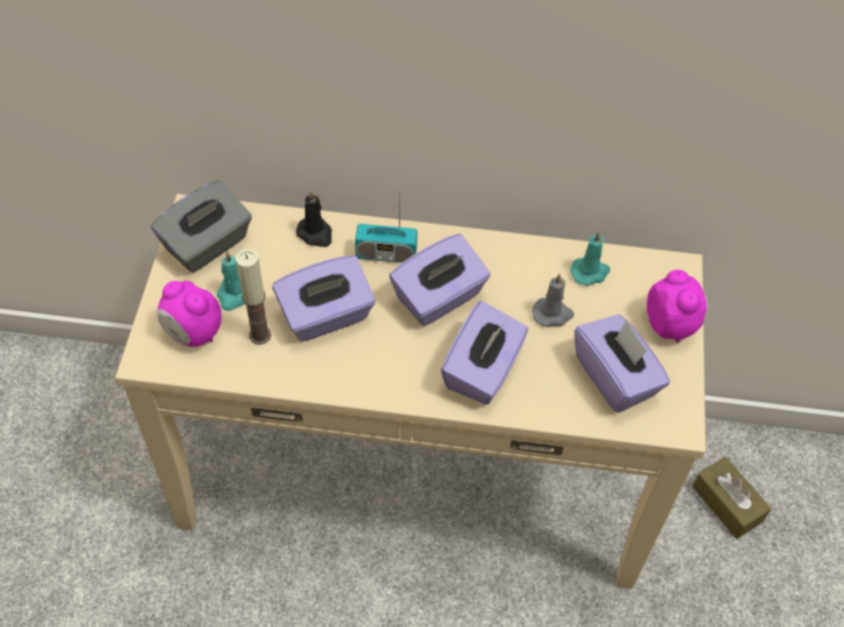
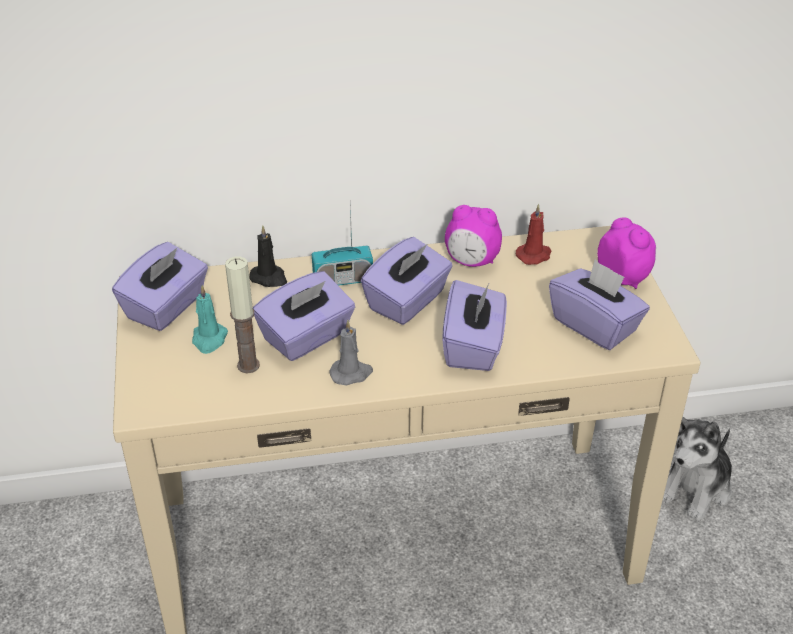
camera: 15 degrees left, 15 degrees down
grey tissue box [151,180,252,272] -> purple tissue box [112,242,208,331]
alarm clock [157,281,221,347] -> alarm clock moved to [445,205,502,267]
grey candle [532,273,574,327] -> grey candle moved to [329,320,373,386]
turquoise candle [570,231,610,286] -> red candle [516,204,551,265]
brown tissue box [692,457,771,539] -> plush toy [662,417,732,522]

